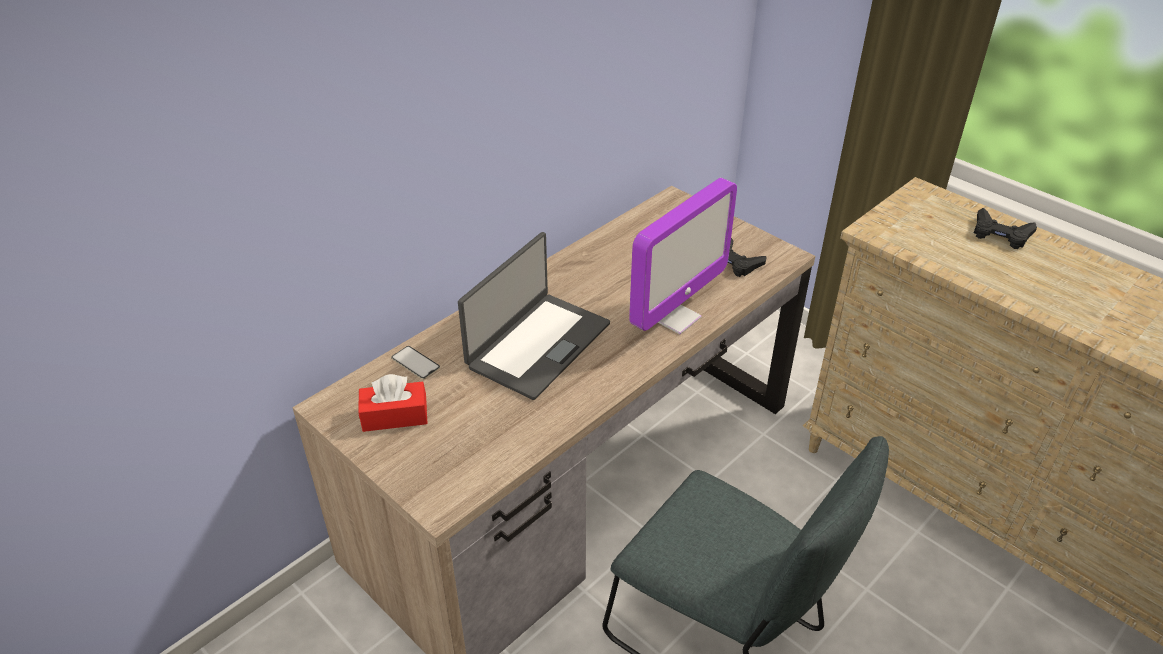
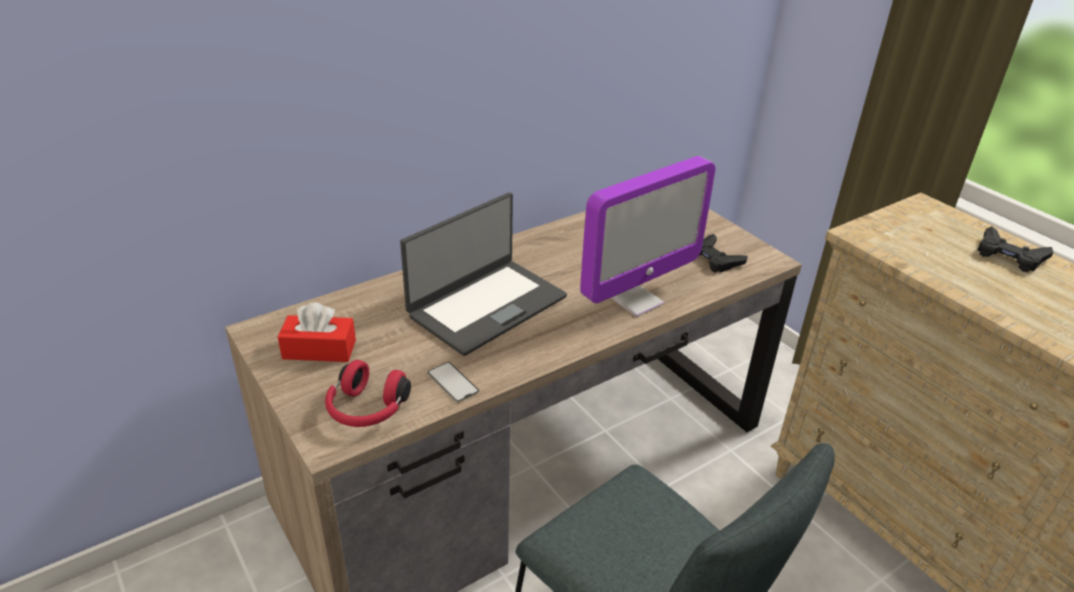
camera: 10 degrees right, 5 degrees down
phone [391,346,440,379] -> phone moved to [427,362,479,403]
none -> red headphones [325,360,411,427]

